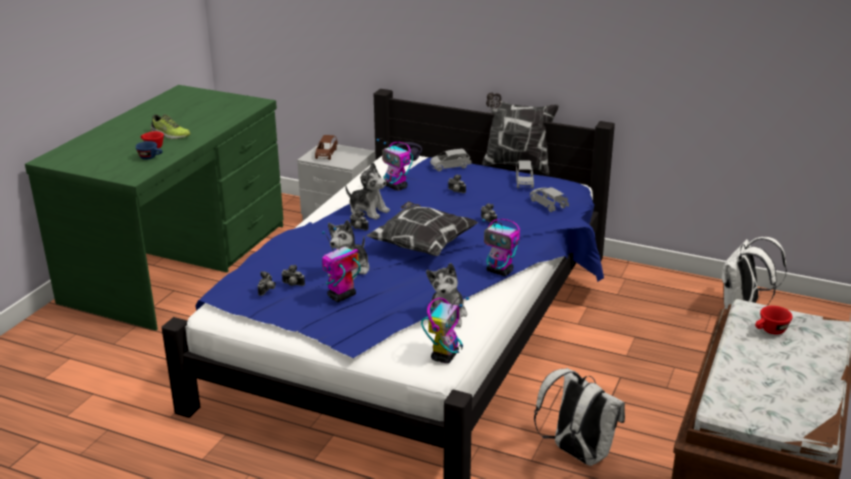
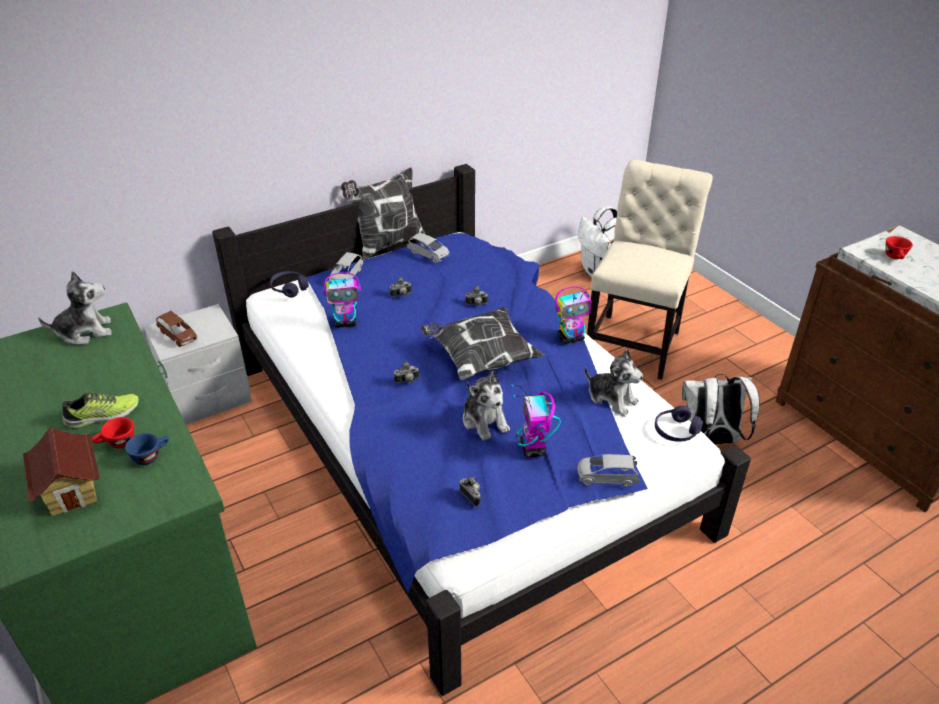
camera: 55 degrees left, 10 degrees up
camera [281,265,305,286] -> none
plush toy [345,163,390,220] -> plush toy moved to [38,271,112,345]
toy robot [421,296,469,363] -> purple headphones [655,405,703,442]
grey toy car [530,187,569,212] -> grey toy car moved to [577,454,640,487]
none -> toy house [23,428,100,516]
none -> beige chair [587,160,713,380]

